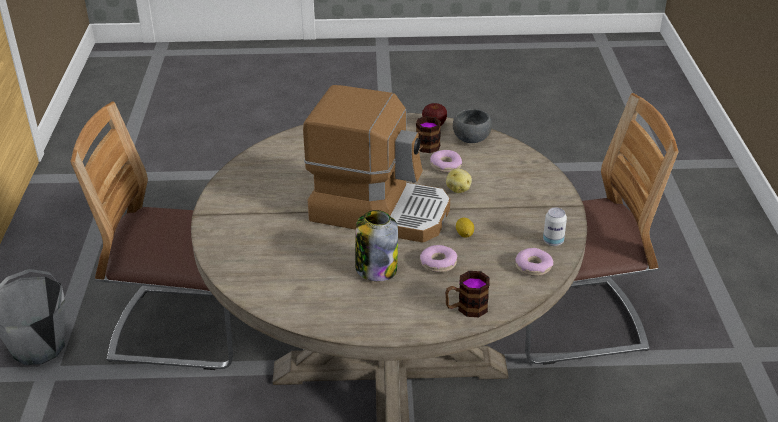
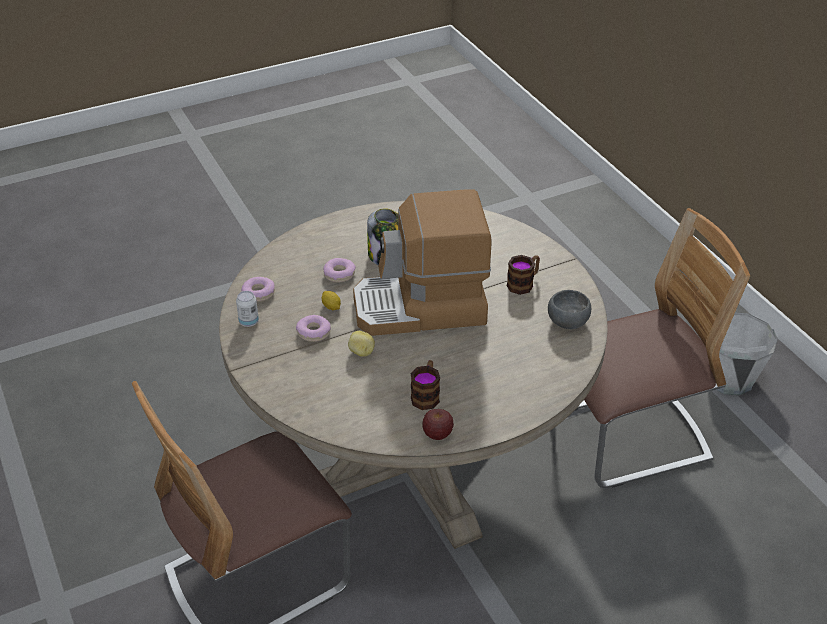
camera: 155 degrees right, 5 degrees up
donut [430,150,462,172] -> donut moved to [296,315,331,342]
mug [445,271,490,317] -> mug moved to [507,255,540,295]
grey bowl [453,109,492,143] -> grey bowl moved to [548,290,591,329]

